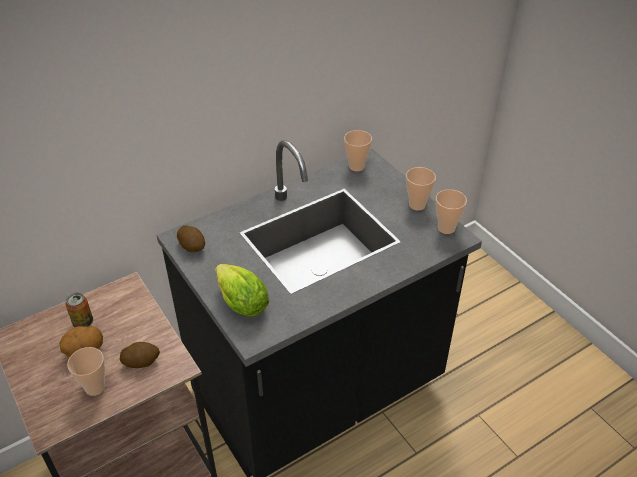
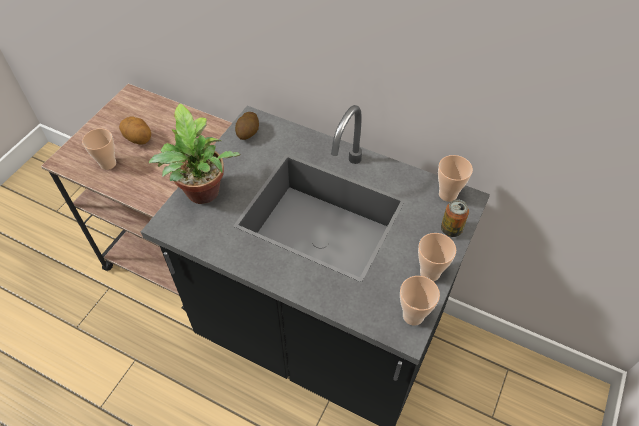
camera: 60 degrees right, 10 degrees up
can [65,293,93,327] -> can moved to [441,199,469,237]
potato [120,342,160,368] -> none
lettuce [215,264,269,317] -> potted plant [149,103,240,204]

